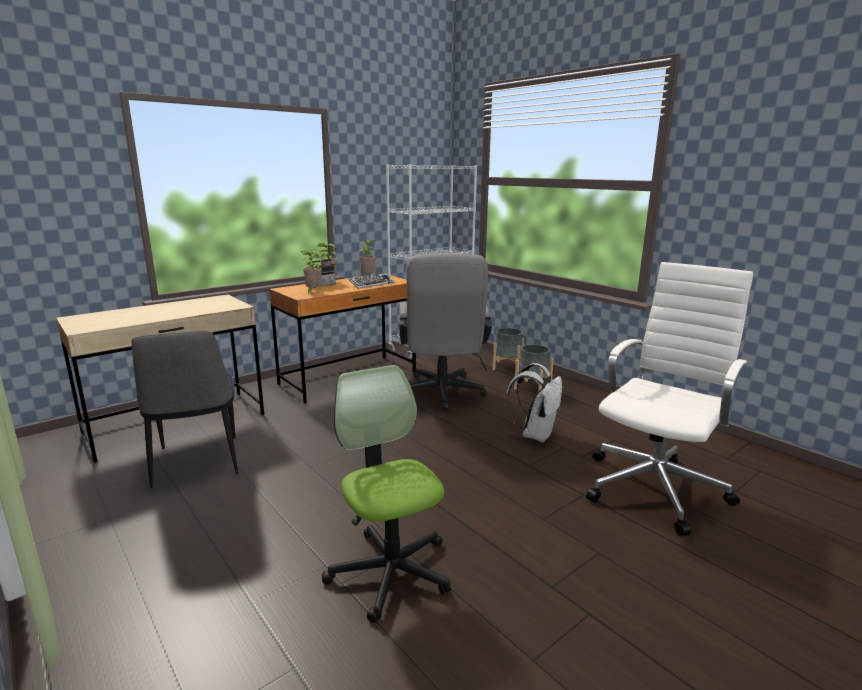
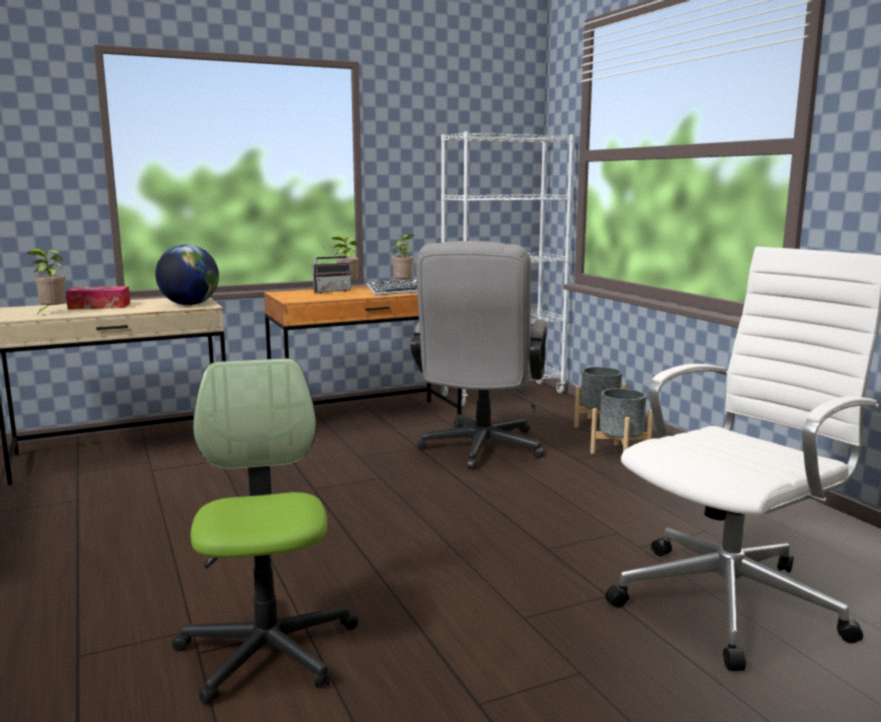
camera: 15 degrees right, 5 degrees down
chair [132,331,238,488] -> none
potted plant [301,251,322,294] -> potted plant moved to [27,249,66,313]
white backpack [504,363,562,442] -> none
none -> tissue box [66,286,130,310]
none -> globe [155,245,219,305]

